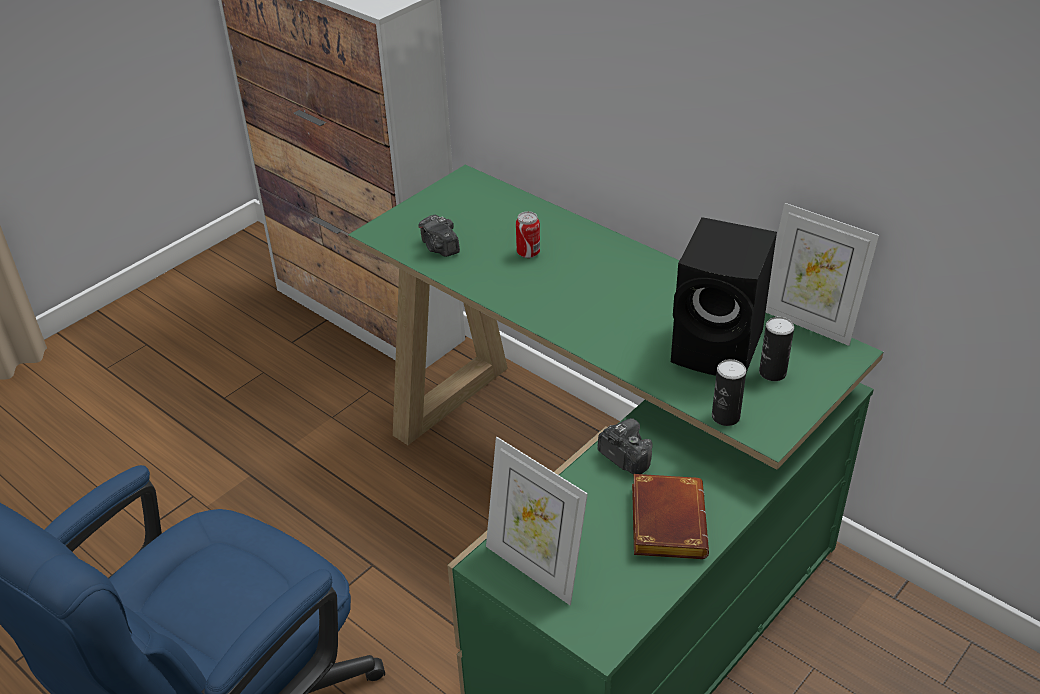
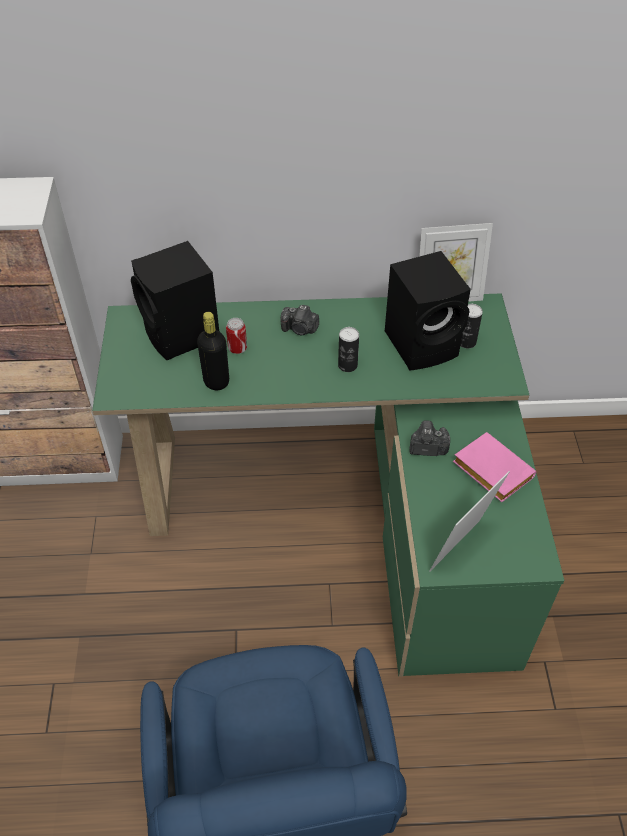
camera: 45 degrees left, 10 degrees up
camera [419,215,460,257] -> camera moved to [280,305,319,335]
picture frame [486,437,588,605] -> picture frame turned 135 degrees clockwise [429,471,510,572]
brown book [632,474,709,559] -> pink book [453,432,536,502]
can [712,359,746,426] -> can moved to [338,327,359,372]
none -> black speaker [131,241,219,360]
none -> black bottle [197,312,229,390]

